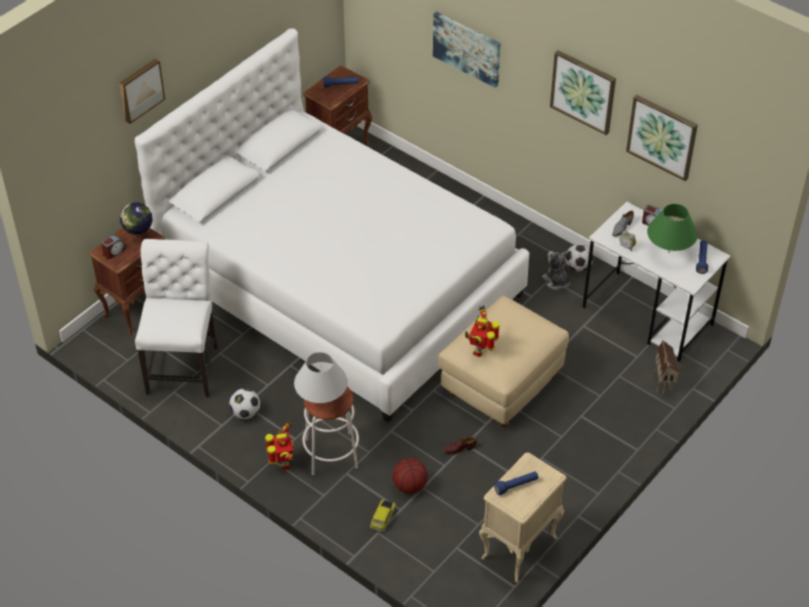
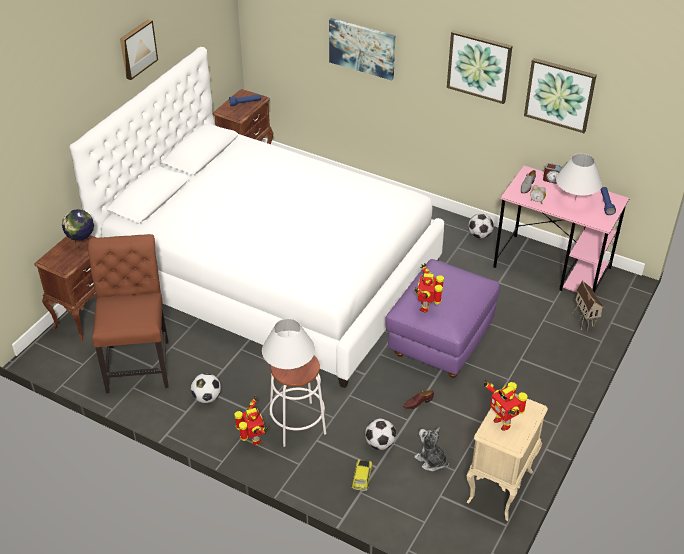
camera: 10 degrees left, 5 degrees down
alarm clock [101,235,125,259] -> none
picture [119,59,165,124] -> picture moved to [120,19,158,80]
white chair [135,239,218,397] -> brown chair [88,234,169,393]
basketball [392,458,428,494] -> football [365,419,396,450]
beige ottoman [438,296,569,427] -> purple ottoman [385,259,500,378]
blue flashlight [494,472,538,495] -> toy robot [484,379,528,431]
plush toy [542,251,570,290] -> plush toy moved to [414,427,449,471]
white desk [583,201,731,362] -> pink desk [493,166,630,293]
green table lamp [647,204,697,252] -> white table lamp [556,153,602,201]

